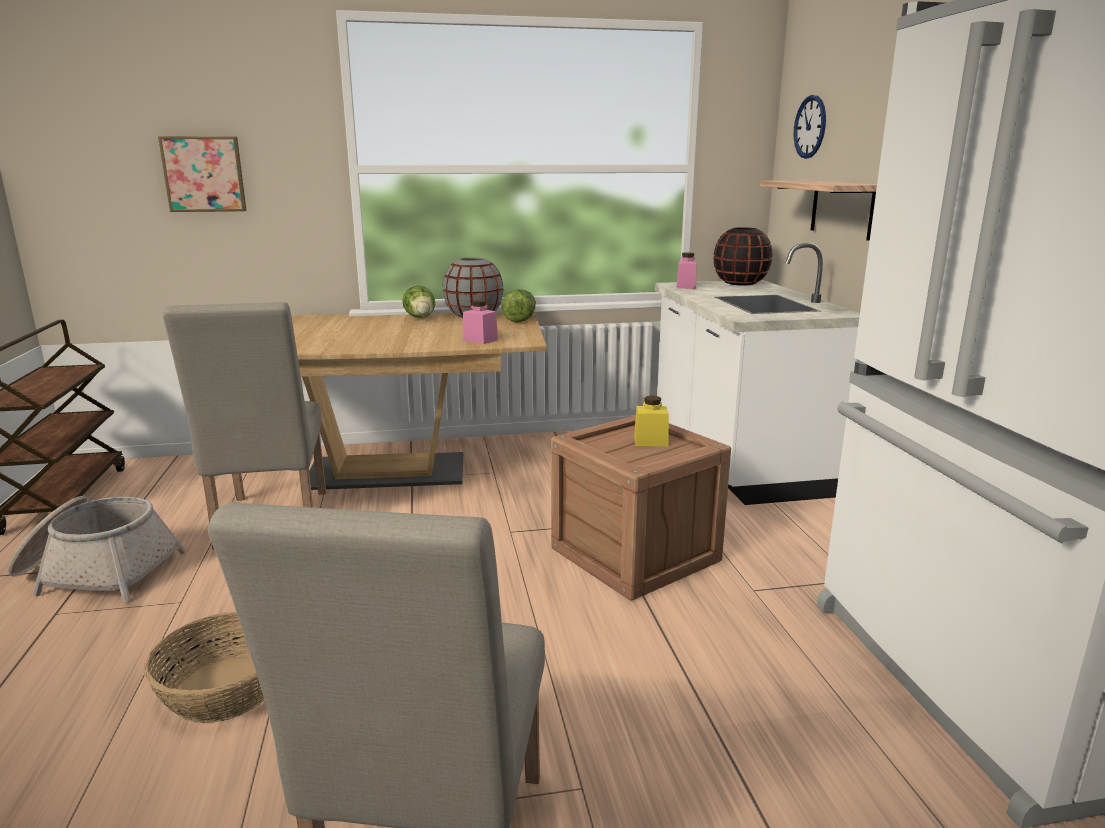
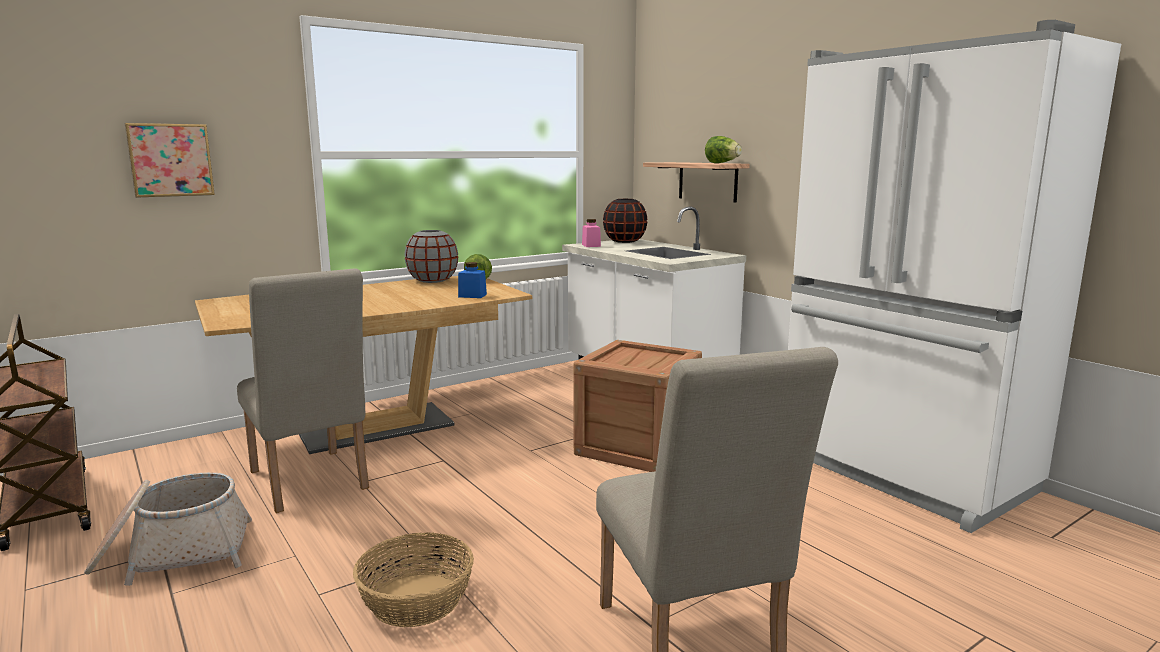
camera: 25 degrees left, 5 degrees down
lettuce [402,285,435,318] -> lettuce moved to [705,136,742,163]
pink jar [463,300,498,344] -> blue jar [458,262,487,298]
yellow jar [634,396,669,446] -> none
wall clock [794,95,826,159] -> none

